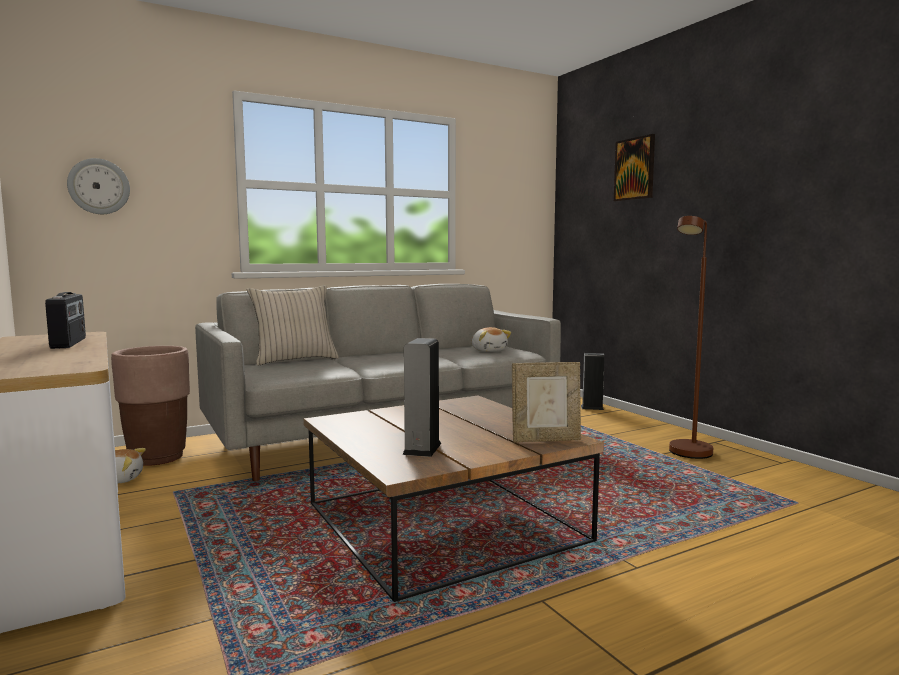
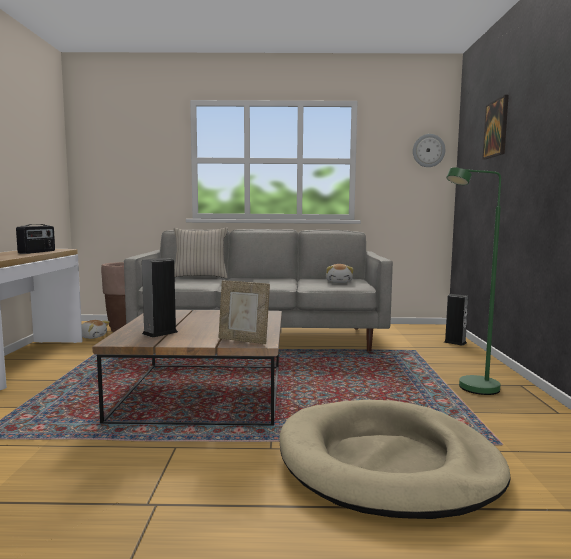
camera: 30 degrees right, 0 degrees up
wall clock [67,158,130,214] -> wall clock moved to [413,134,445,167]
brown floor lamp [669,216,713,459] -> green floor lamp [446,167,501,395]
none -> beige dog bed [279,400,511,519]

